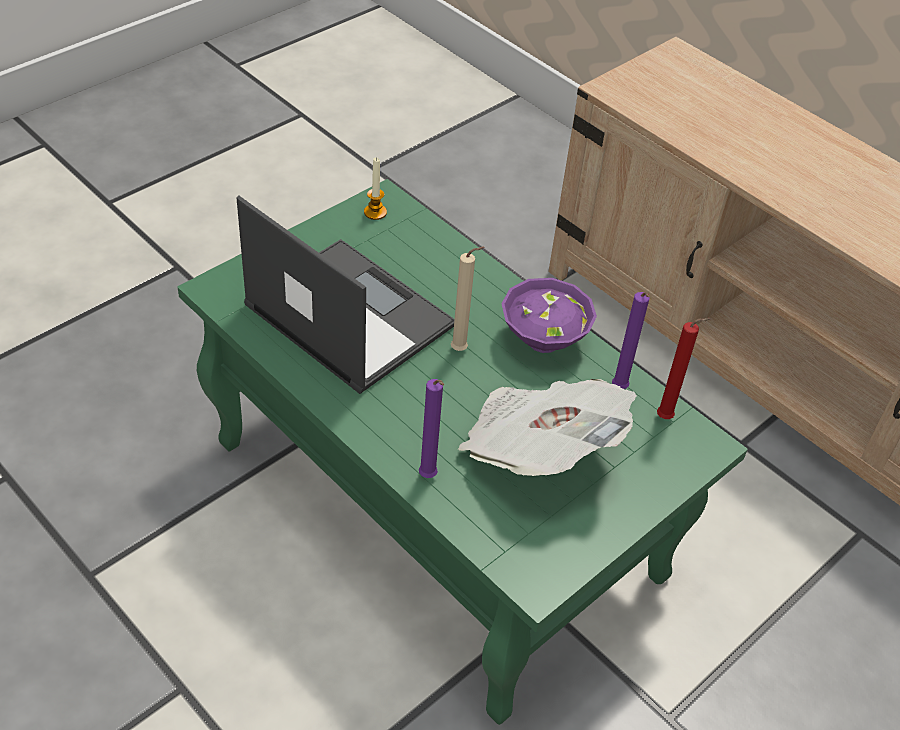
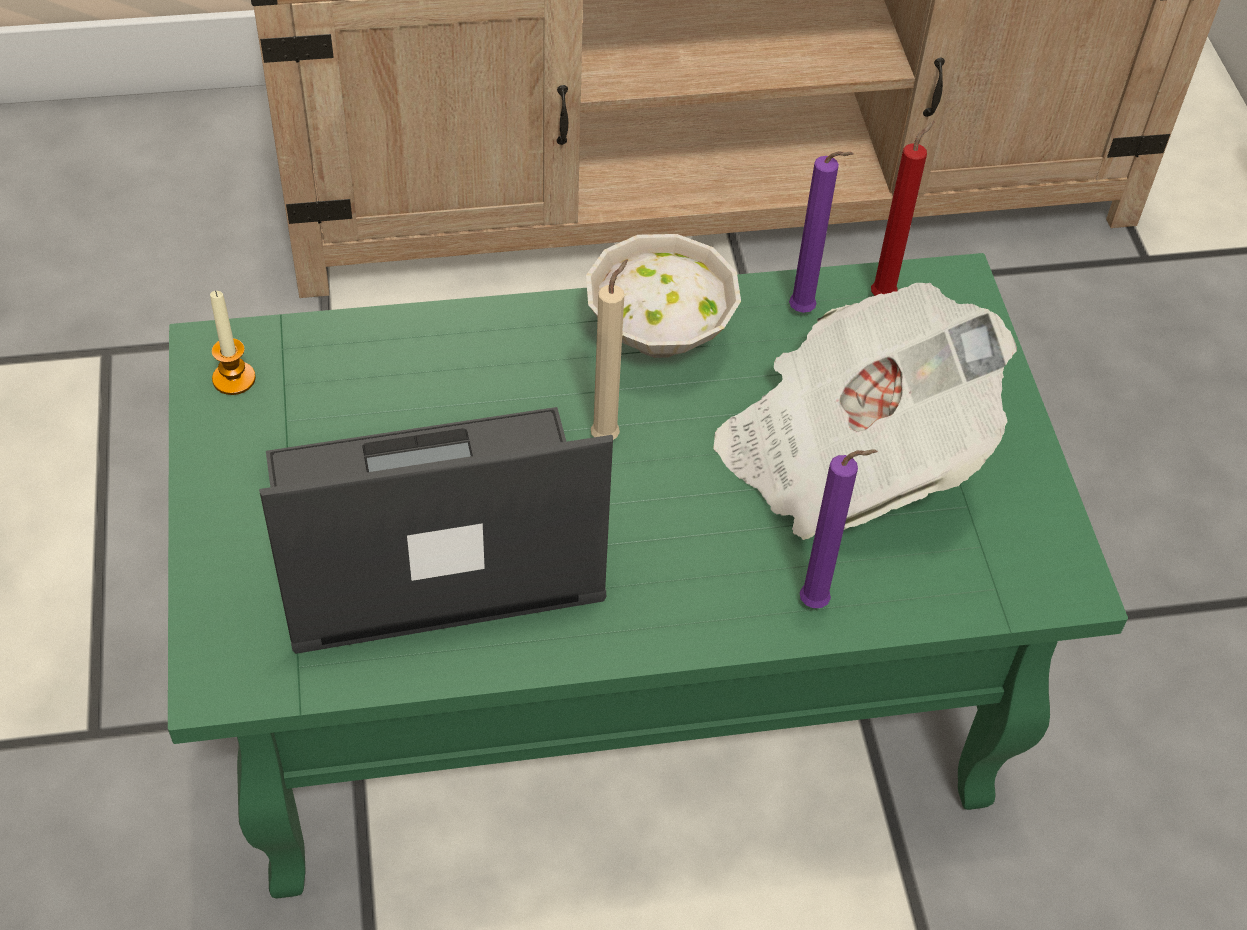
camera: 55 degrees left, 5 degrees up
purple bowl [501,278,597,353] -> white bowl [586,234,741,358]

